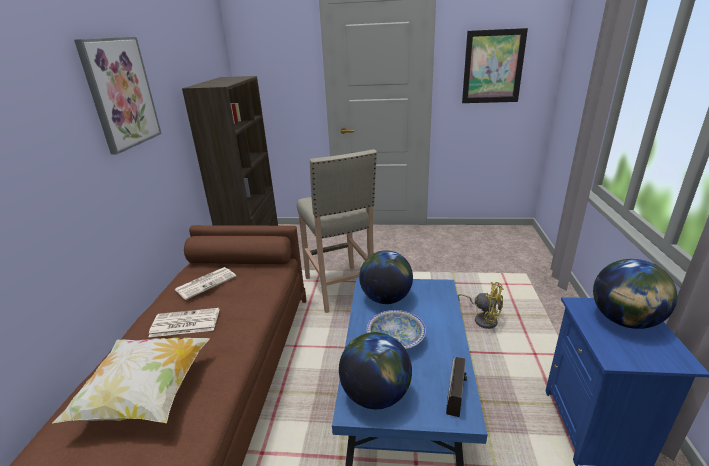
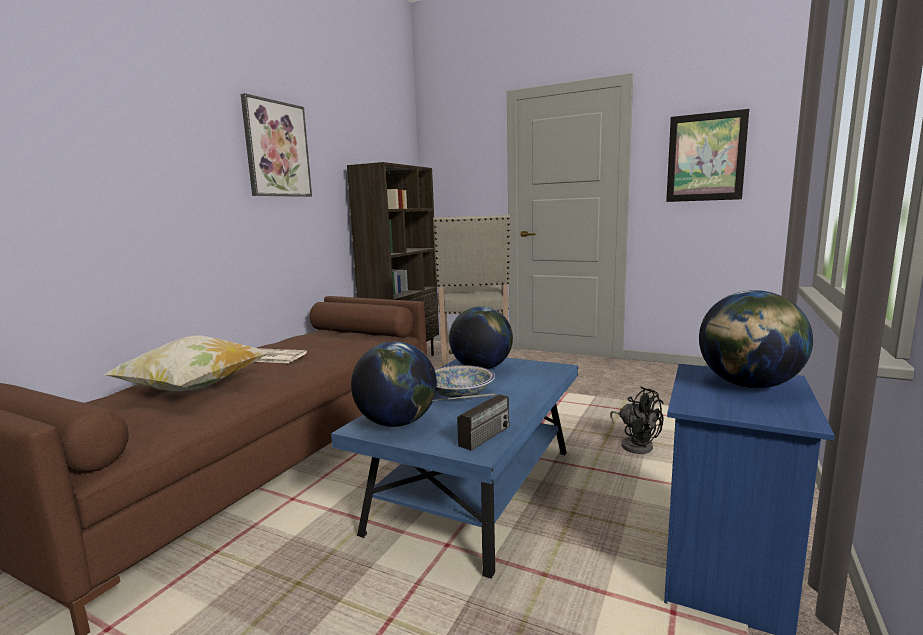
camera: 20 degrees right, 15 degrees down
newspaper [174,267,236,300] -> none
yellow fan [458,282,504,329] -> black fan [610,386,664,454]

